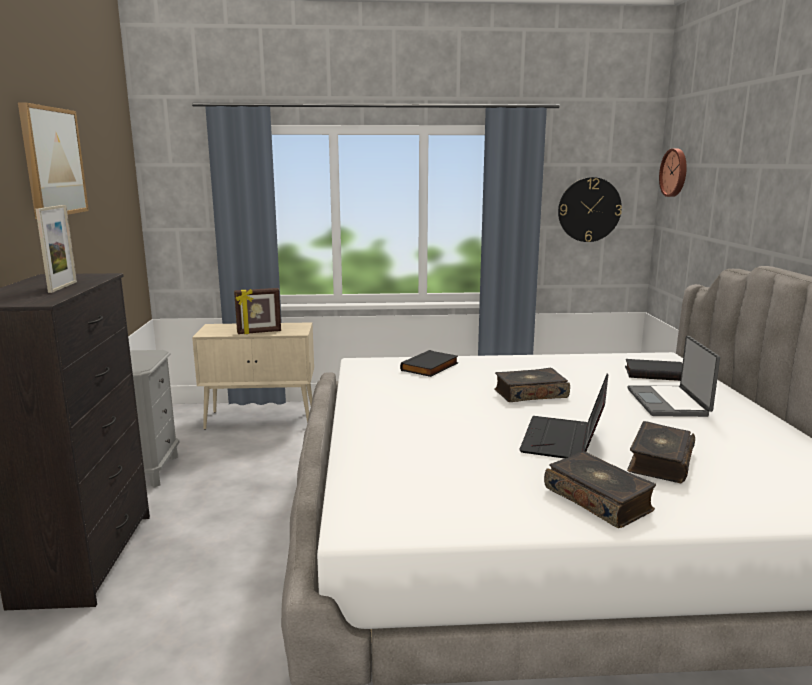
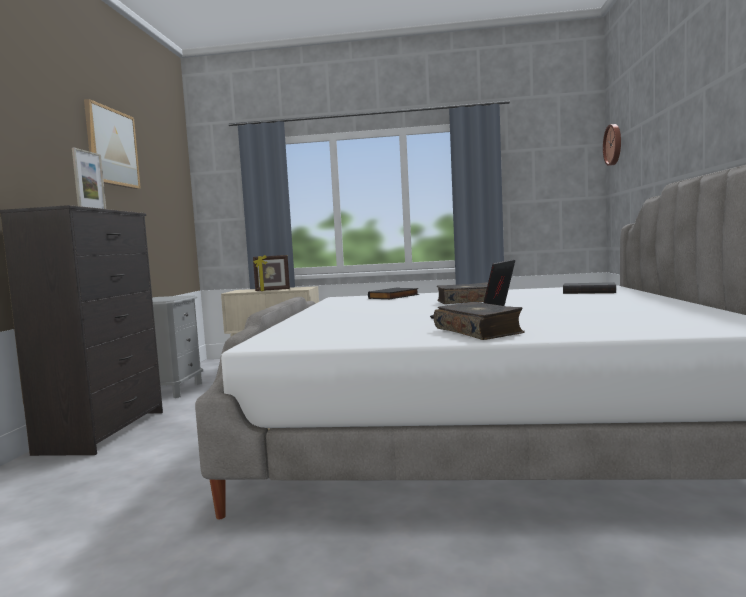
camera: 10 degrees right, 10 degrees down
wall clock [558,177,622,242] -> none
laptop [627,336,720,417] -> none
book [627,421,695,483] -> none

